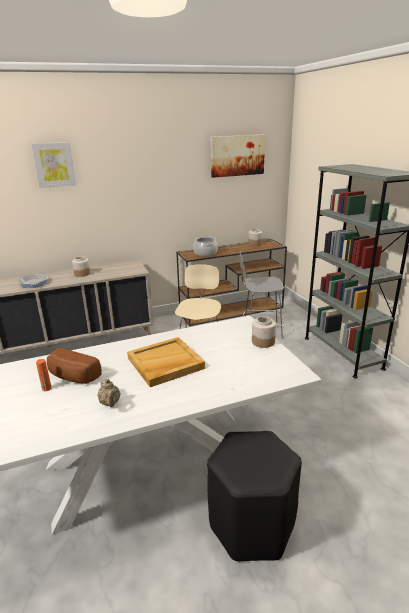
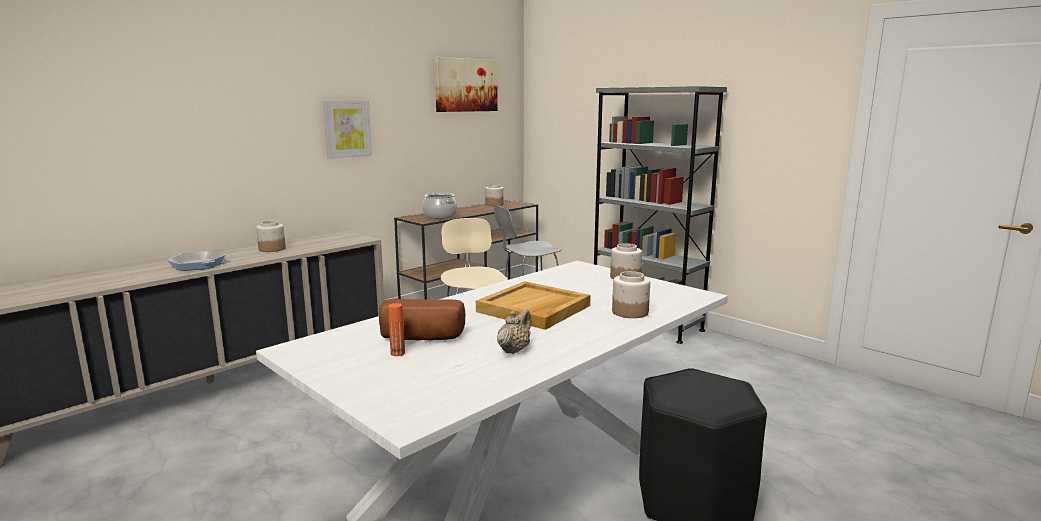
camera: 25 degrees left, 10 degrees down
picture [31,142,76,188] -> picture moved to [323,100,372,159]
beige teapot [97,379,121,407] -> beige teapot turned 105 degrees counterclockwise [497,309,531,354]
none -> jar [612,271,650,318]

